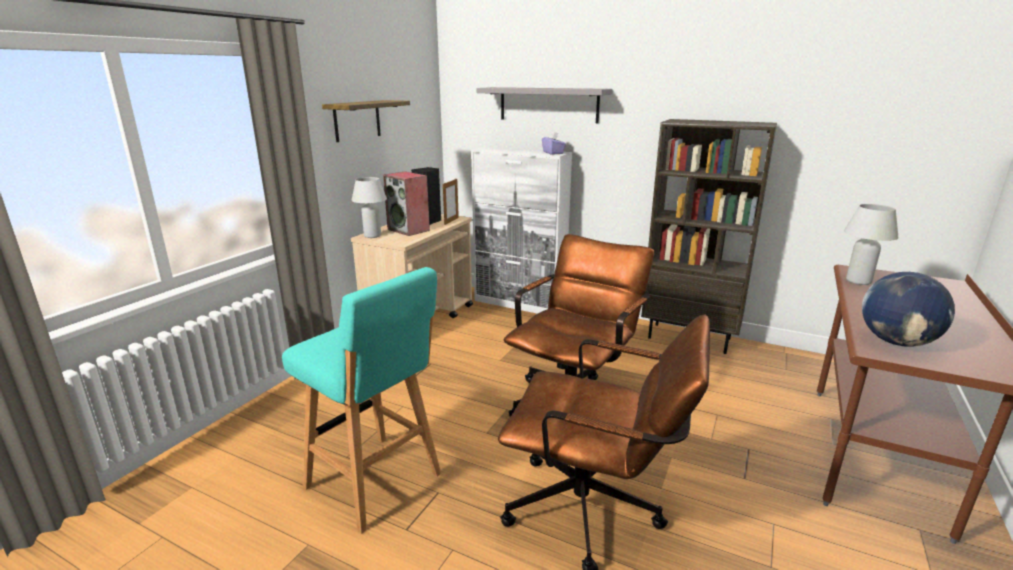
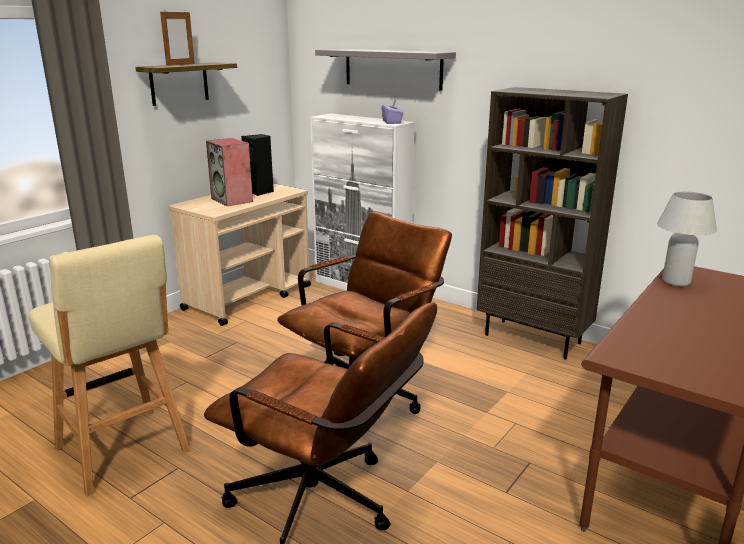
camera: 10 degrees right, 0 degrees up
turquoise stool [282,267,441,534] -> beige stool [29,235,190,496]
white table lamp [351,177,387,238] -> none
picture frame [443,178,459,225] -> picture frame moved to [160,10,195,66]
globe [862,272,955,347] -> none

